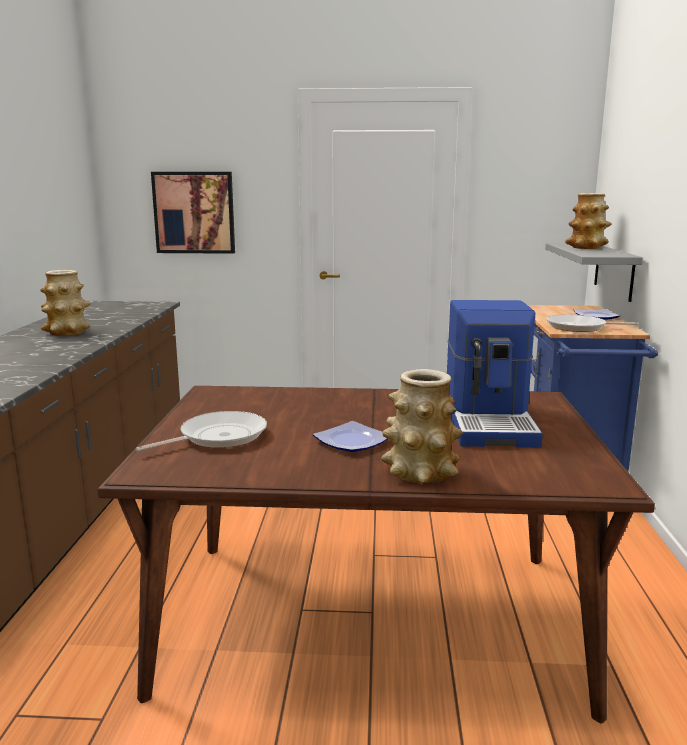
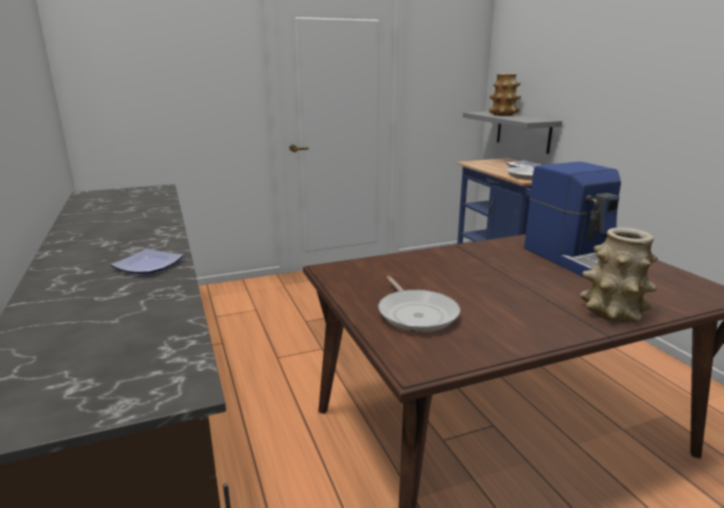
camera: 25 degrees left, 5 degrees up
vase [40,270,91,336] -> none
frying pan [136,411,267,451] -> frying pan turned 135 degrees clockwise [378,276,460,332]
picture [151,172,235,254] -> none
plate [313,421,388,452] -> plate moved to [111,249,184,274]

